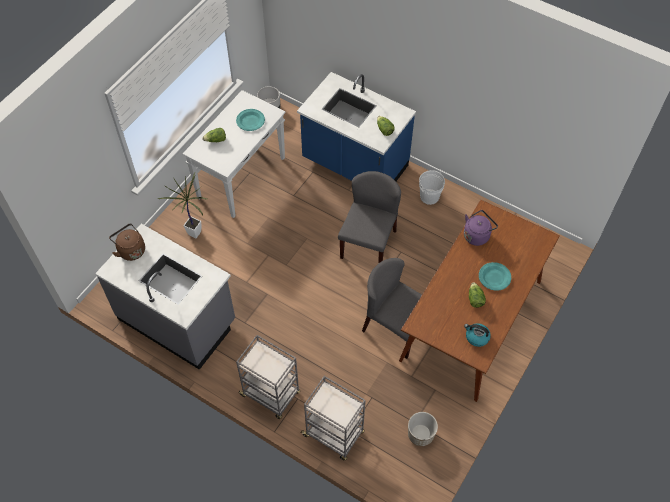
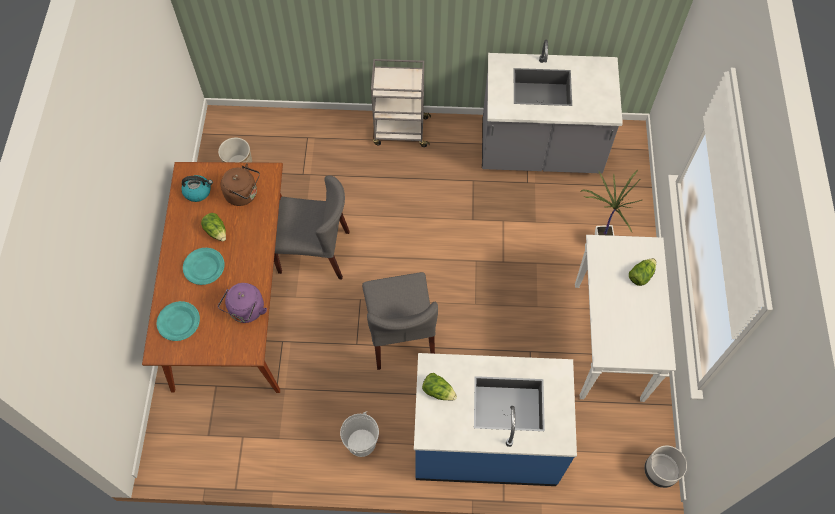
camera: 150 degrees right, 5 degrees up
brown kettle [109,223,145,261] -> brown kettle moved to [221,163,260,206]
turquoise plate [236,109,265,131] -> turquoise plate moved to [157,301,200,341]
grey cart [300,376,366,460] -> none

